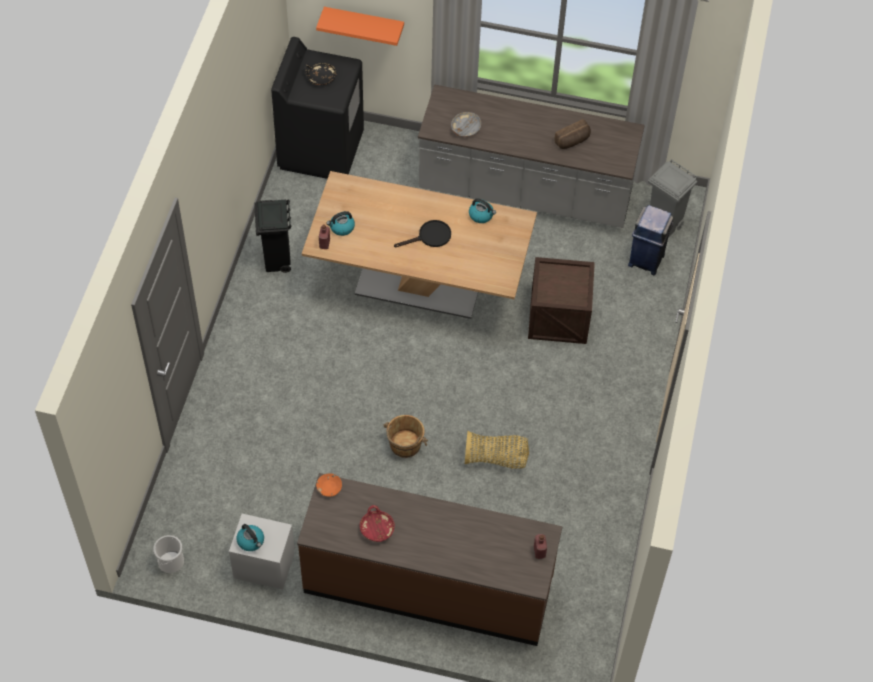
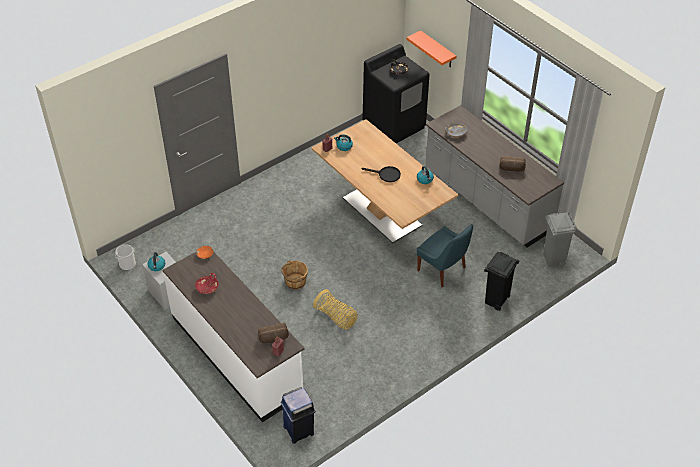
camera: 40 degrees right, 10 degrees down
black trash can [254,199,291,273] -> black trash can moved to [484,252,520,311]
brown counter [297,473,562,646] -> white counter [163,251,305,422]
crate [528,257,595,344] -> blue chair [416,224,473,287]
blue trash can [628,205,674,275] -> blue trash can moved to [280,387,316,444]
none -> bread [258,323,289,343]

